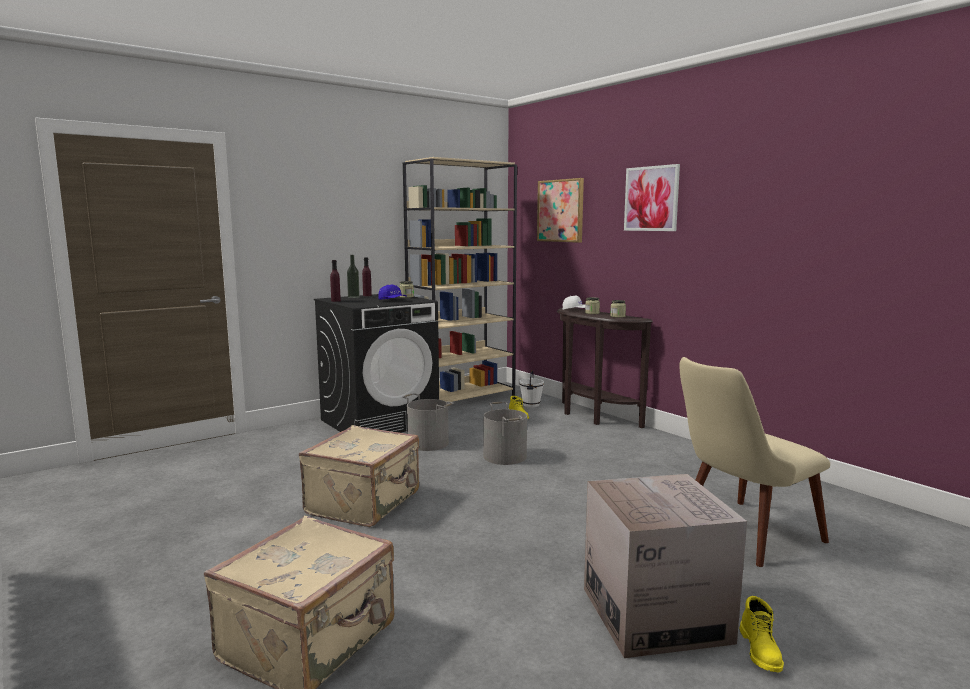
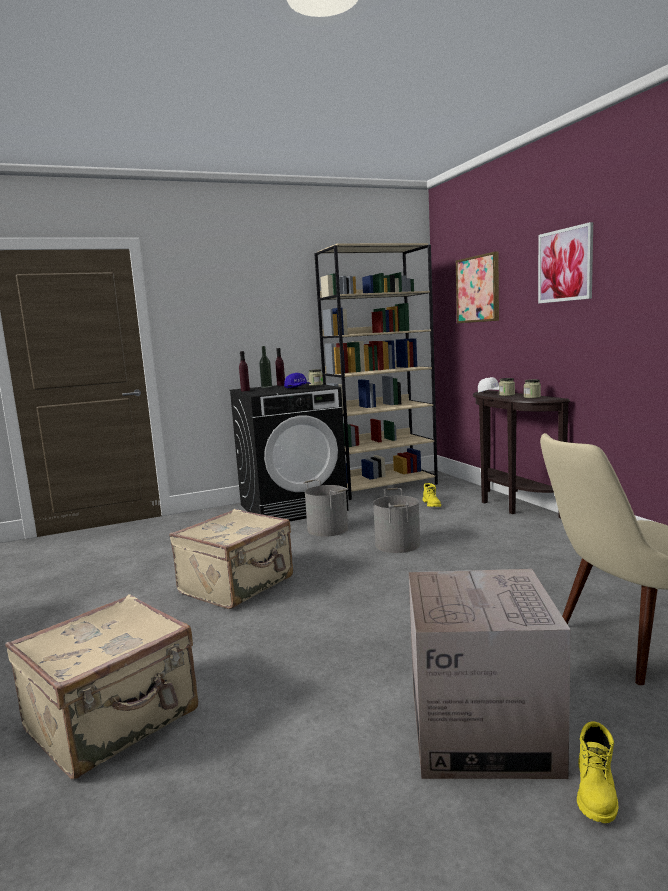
camera: 15 degrees right, 0 degrees up
white bucket [519,370,544,407] -> none

